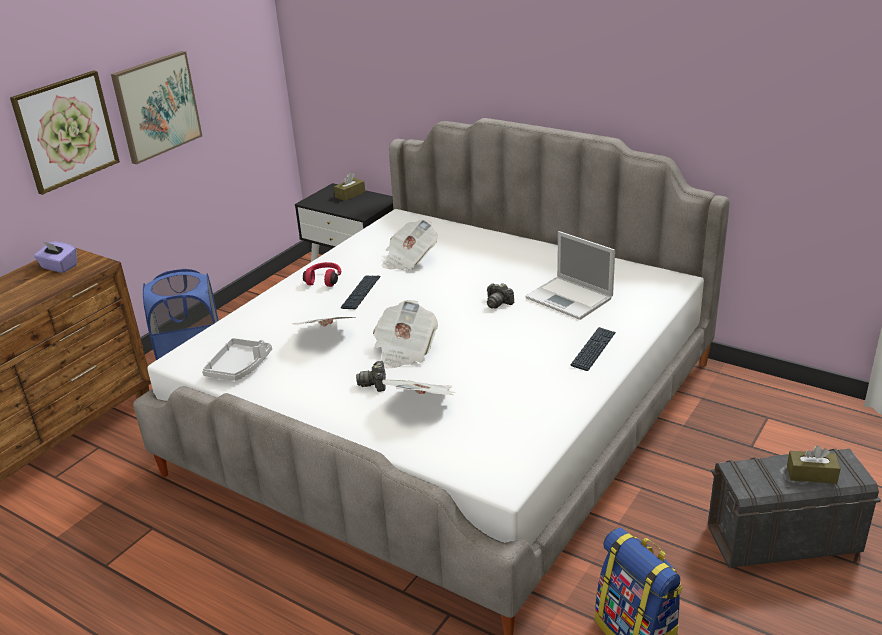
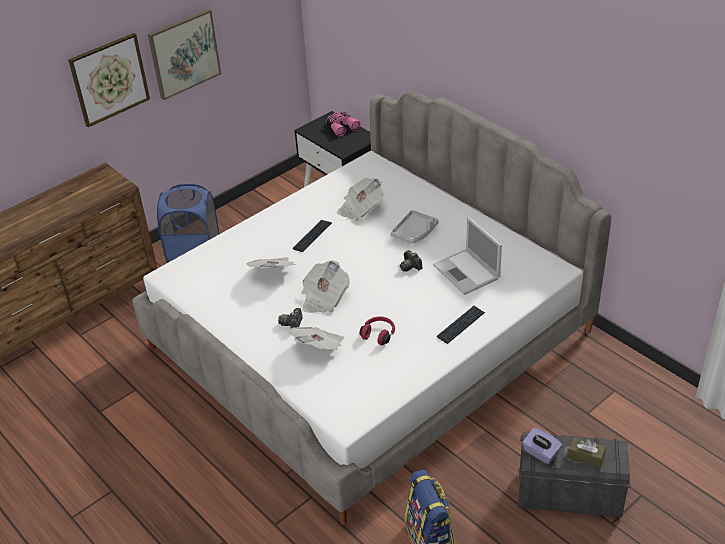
camera: 15 degrees right, 10 degrees up
purple tissue box [34,241,77,273] -> purple tissue box moved to [522,427,562,464]
grey tray [202,338,272,381] -> grey tray moved to [390,210,439,244]
red headphones [303,262,341,287] -> red headphones moved to [359,316,395,345]
brown tissue box [334,173,365,201] -> pink binoculars [326,111,361,137]

